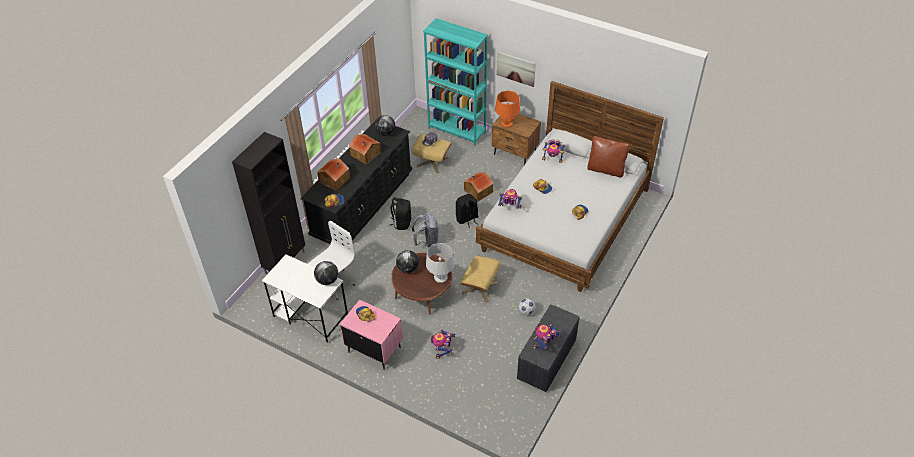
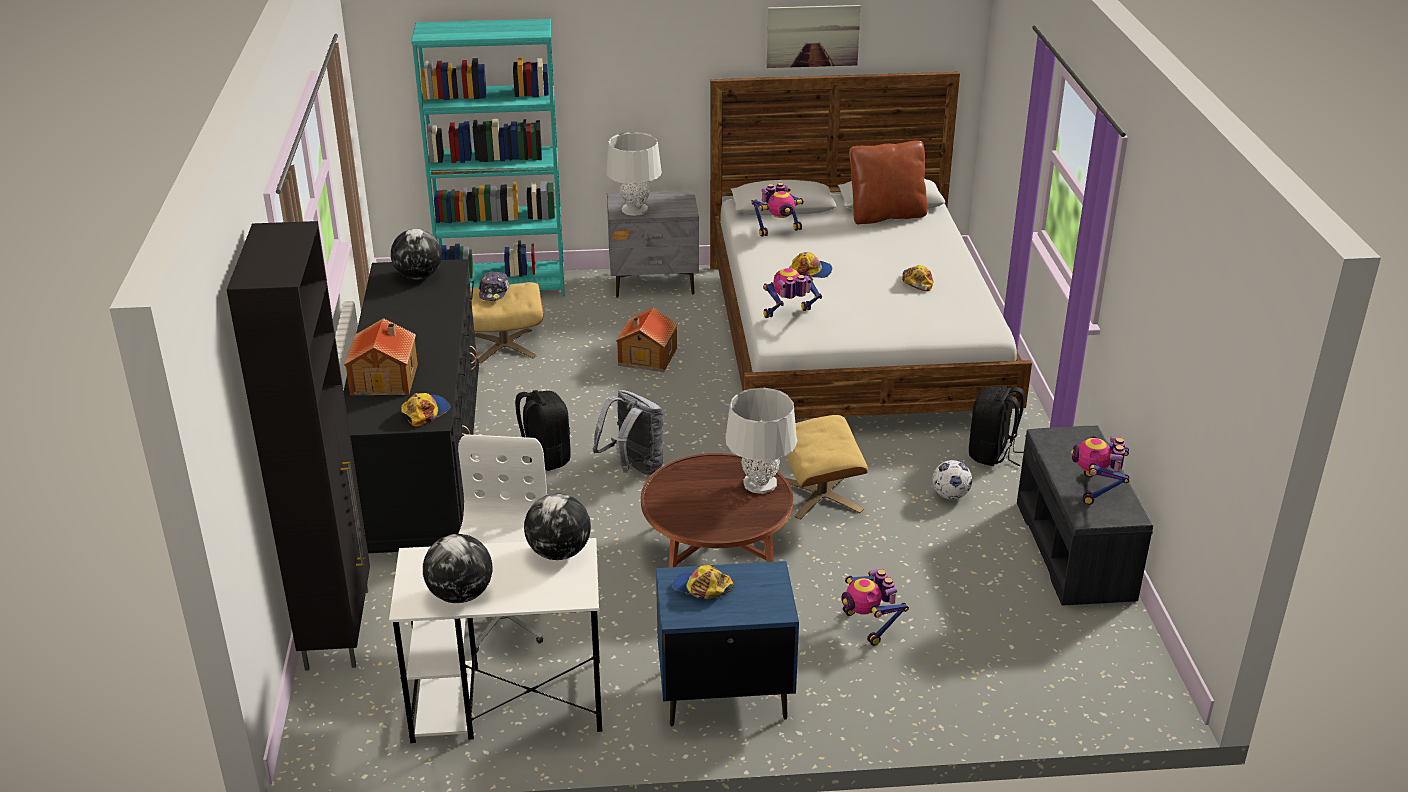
camera: 35 degrees left, 15 degrees down
pink nightstand [340,299,403,370] -> blue nightstand [656,561,799,726]
toy house [349,134,381,165] -> none
globe [396,250,419,273] -> globe moved to [423,534,492,603]
black backpack [456,194,479,228] -> black backpack moved to [969,386,1025,466]
brown nightstand [492,114,541,165] -> grey nightstand [607,190,699,298]
orange table lamp [495,91,520,128] -> grey table lamp [606,132,662,216]
picture [497,52,536,87] -> picture moved to [767,5,861,68]

